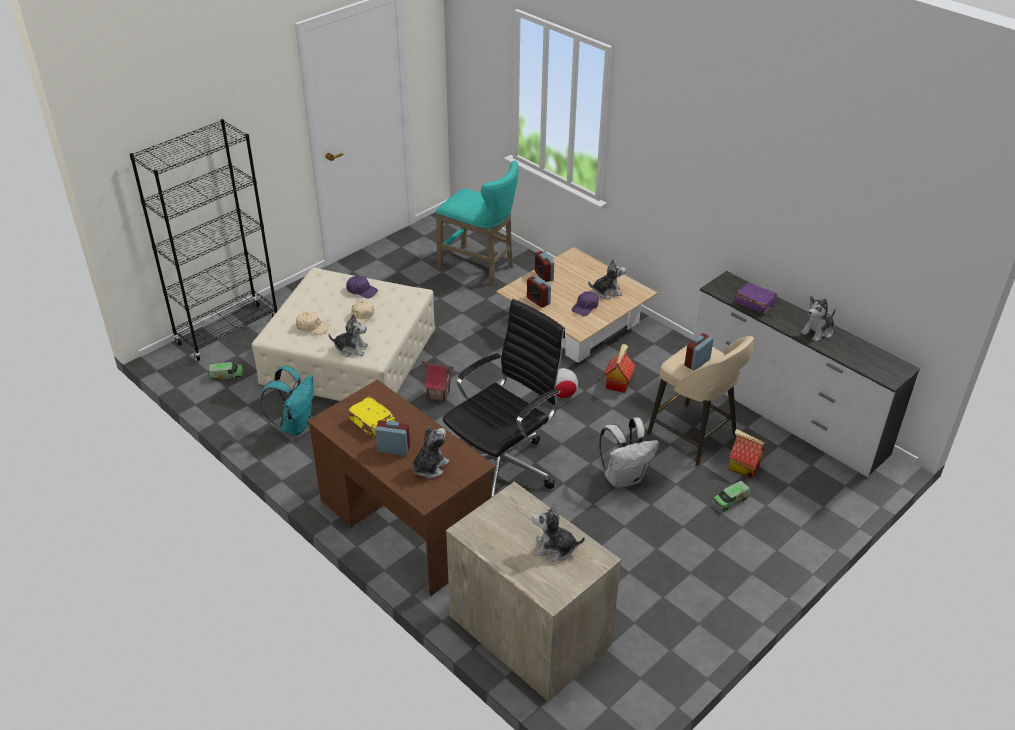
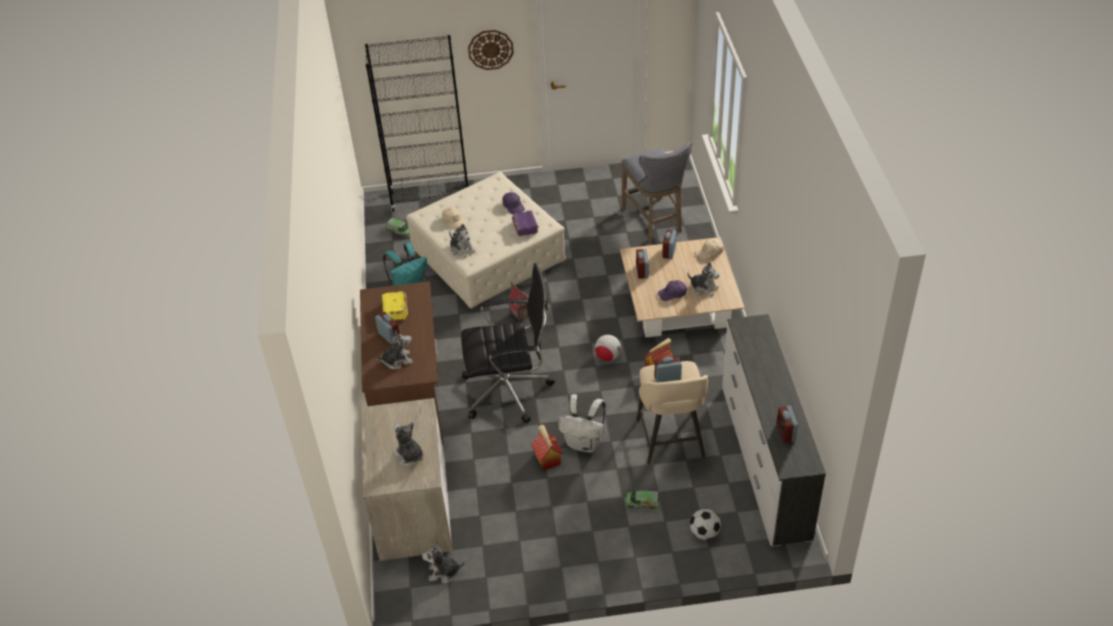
camera: 40 degrees right, 5 degrees up
beige cap [345,300,374,325] -> beige cap moved to [696,239,724,259]
turquoise stool [436,160,519,285] -> grey stool [622,142,692,242]
toy house [728,429,765,478] -> toy house moved to [531,425,563,471]
purple book [734,282,778,314] -> purple book moved to [512,210,539,236]
plush toy [801,296,836,342] -> plush toy moved to [422,541,464,584]
none -> wall clock [468,30,514,70]
none -> football [690,509,721,540]
none -> alarm clock [777,406,798,443]

